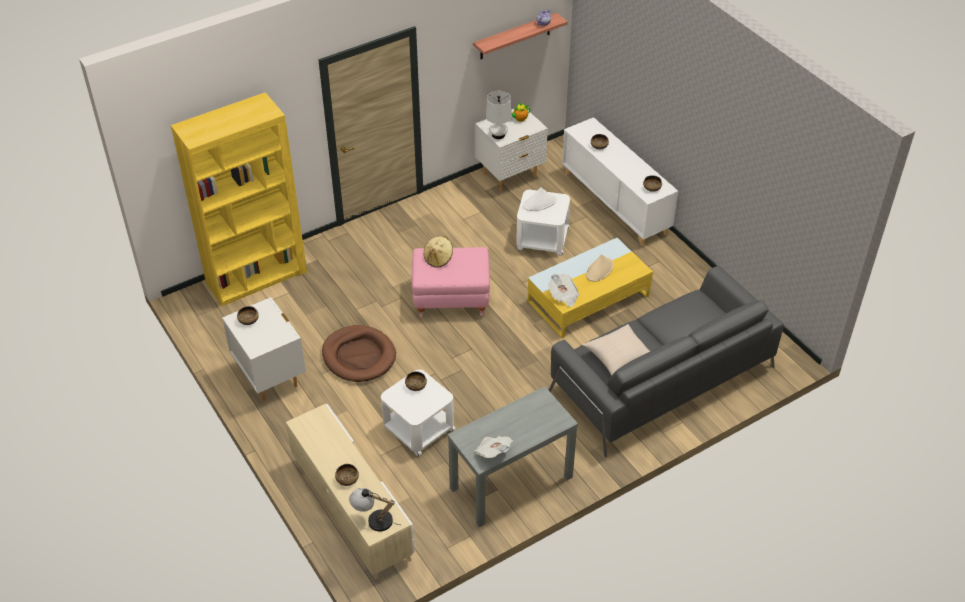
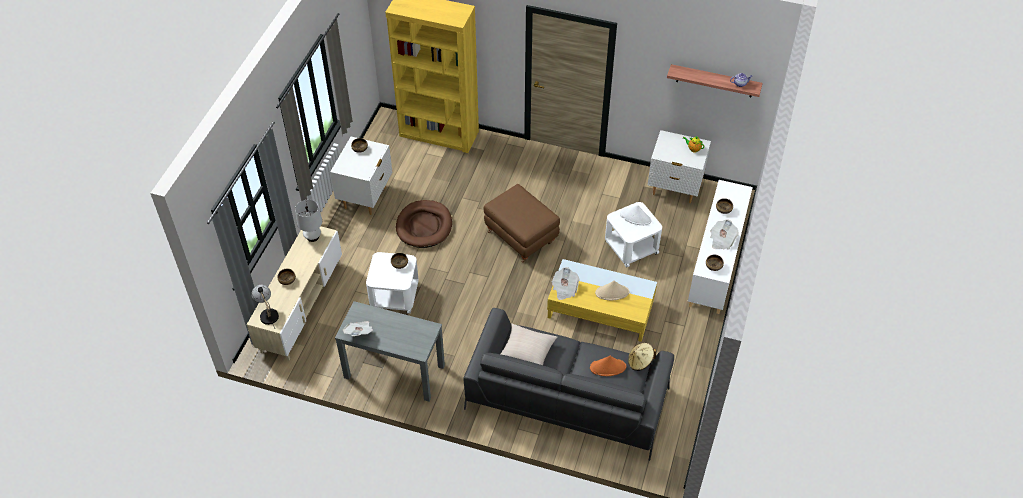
camera: 50 degrees right, 5 degrees up
pink ottoman [412,247,490,317] -> brown ottoman [484,184,560,263]
beige hat [424,236,453,268] -> beige hat moved to [628,343,656,371]
white table lamp [486,91,512,139] -> white table lamp moved to [295,200,322,242]
none -> orange hat [590,356,626,376]
none -> newspaper [710,219,739,249]

